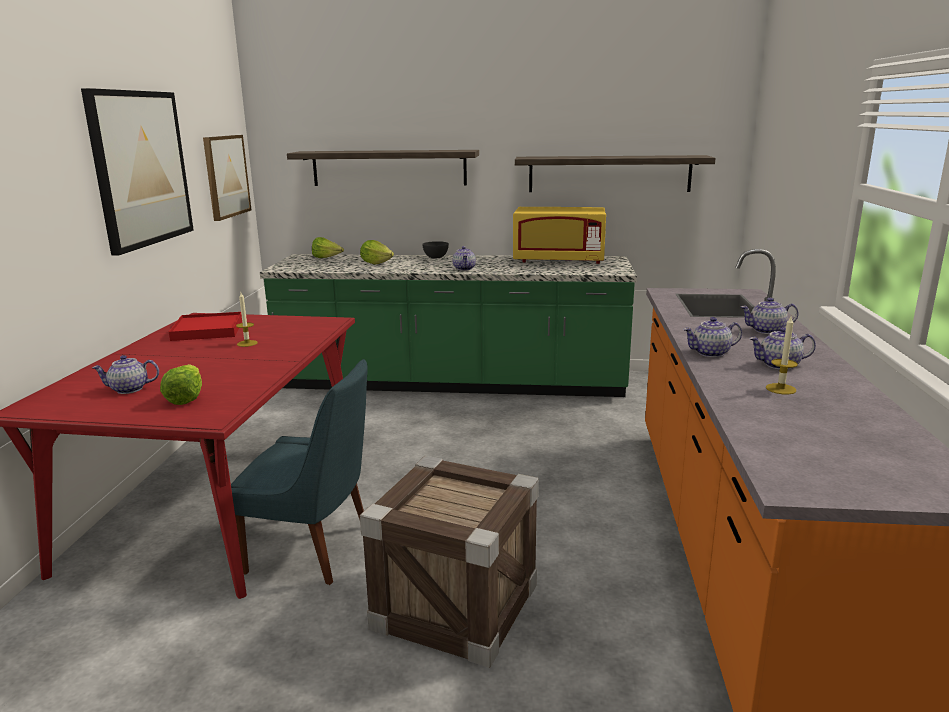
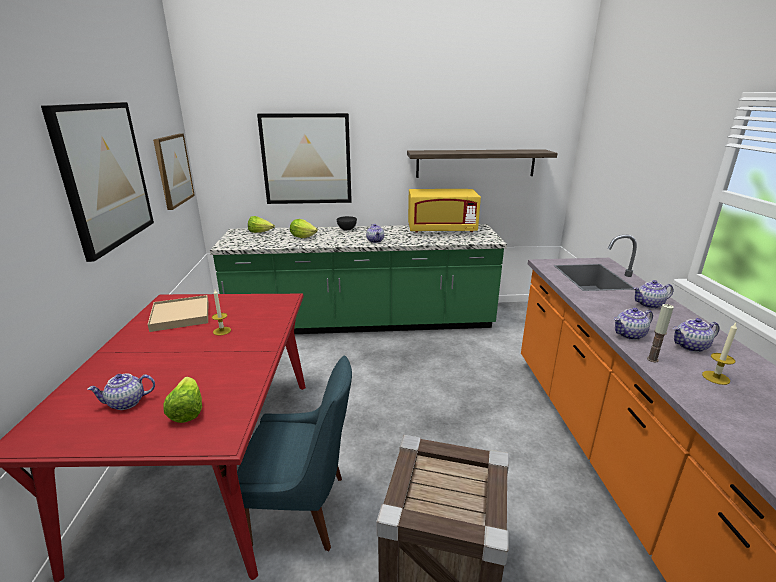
camera: 10 degrees left, 5 degrees up
red tray [169,312,242,341] -> beige tray [148,295,208,332]
shelf [287,150,479,186] -> picture [257,113,352,204]
none -> candle [647,304,674,362]

